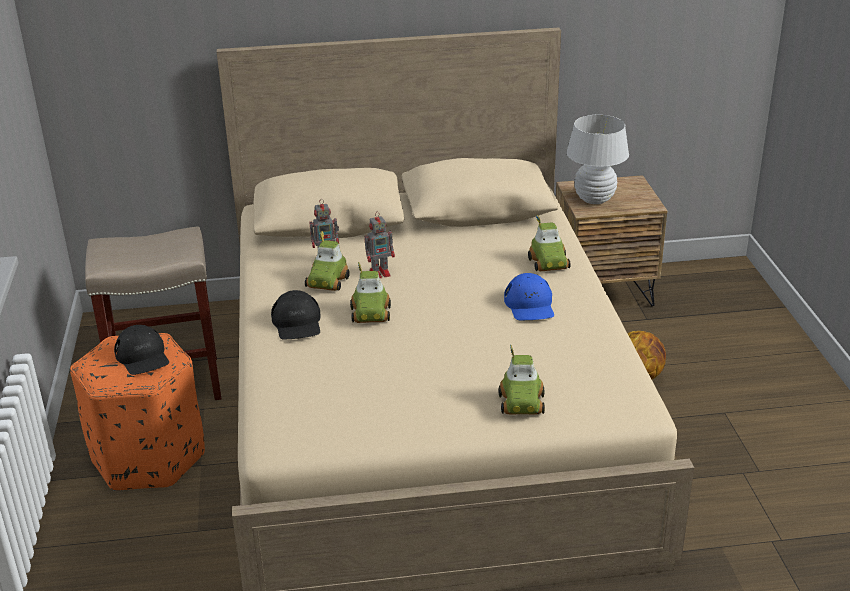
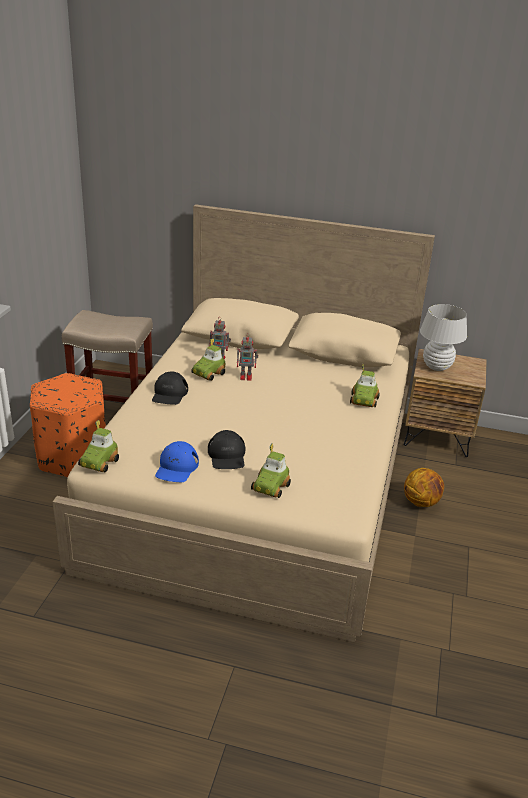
camera: 20 degrees right, 0 degrees up
black cap [114,325,169,375] -> black cap moved to [208,430,246,469]
toy car [350,262,391,323] -> toy car moved to [78,420,119,472]
blue cap [504,273,554,320] -> blue cap moved to [155,441,199,482]

